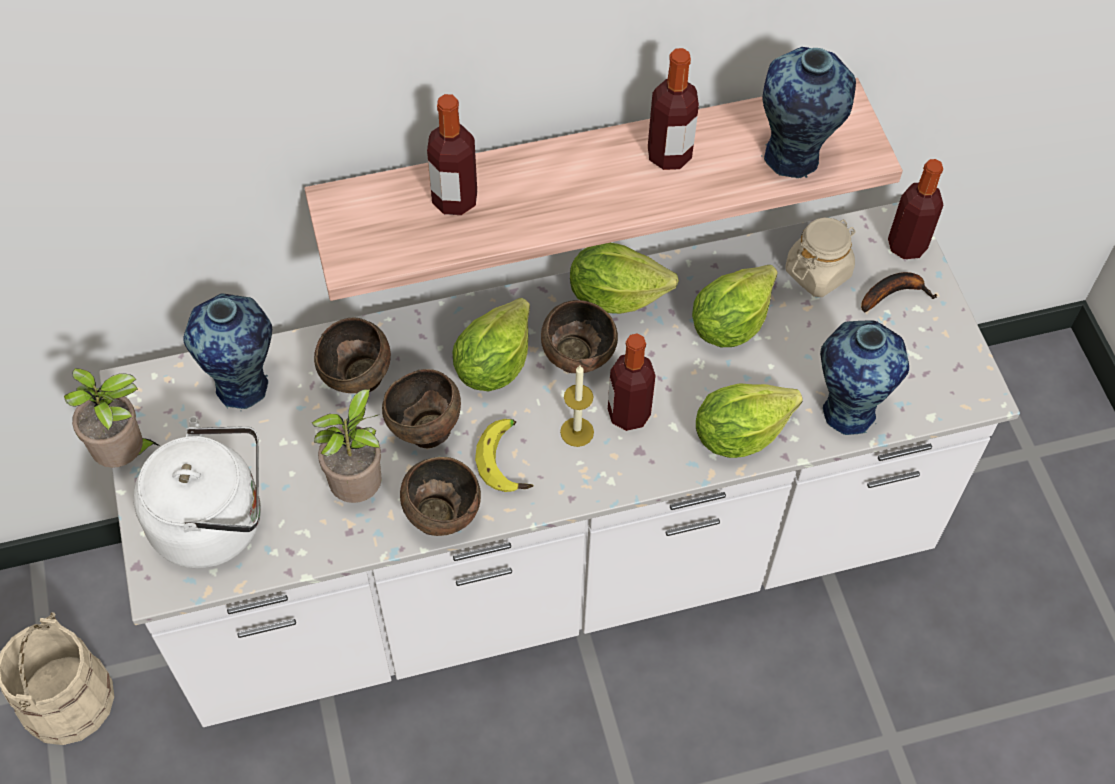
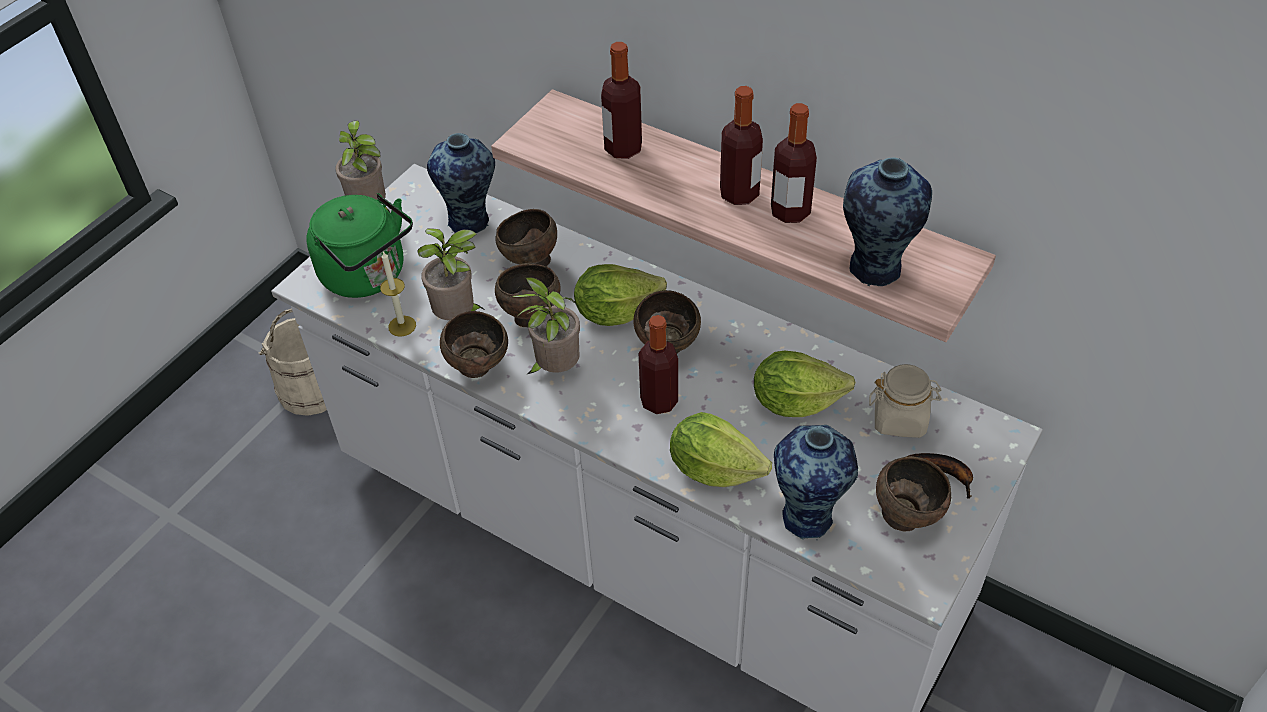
camera: 50 degrees right, 10 degrees down
white kettle [133,416,261,569] -> green kettle [306,193,413,298]
banana [475,419,533,492] -> potted plant [511,277,580,374]
candle [560,366,594,447] -> candle moved to [380,251,416,337]
lettuce [570,243,679,314] -> none
bottle [888,159,944,259] -> bottle moved to [720,86,763,205]
none -> brown bowl [876,456,951,531]

